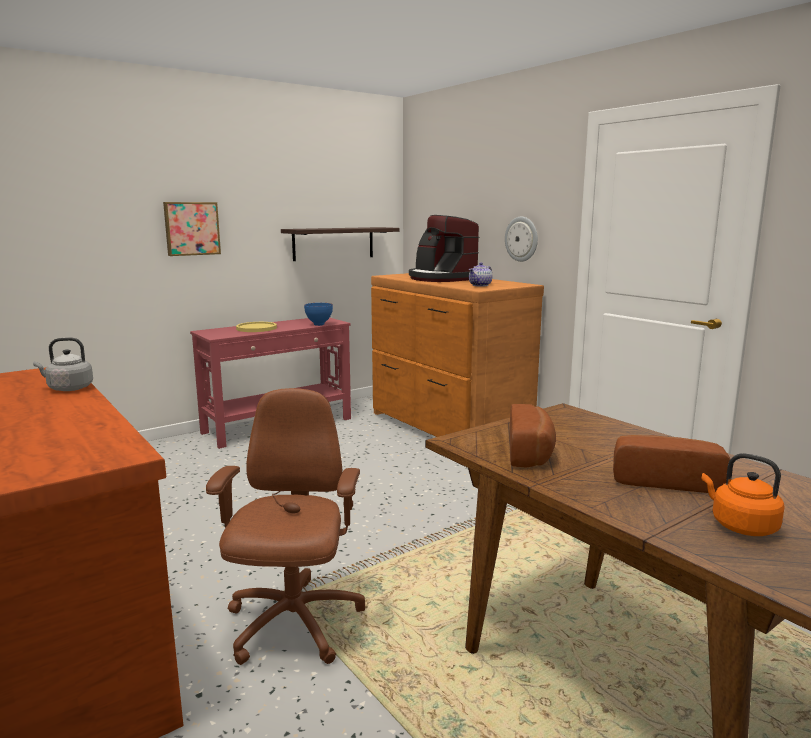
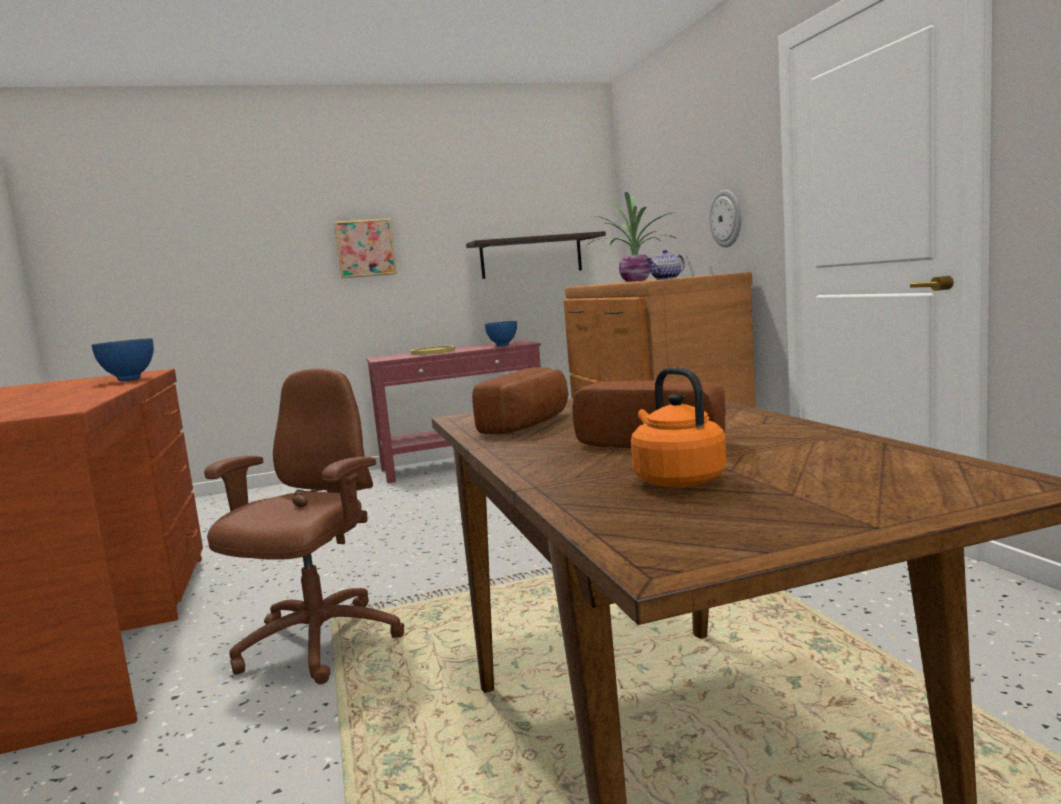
camera: 20 degrees right, 5 degrees down
grey kettle [33,337,93,391] -> blue bowl [92,338,154,381]
coffee machine [409,215,479,282] -> potted plant [589,192,678,282]

